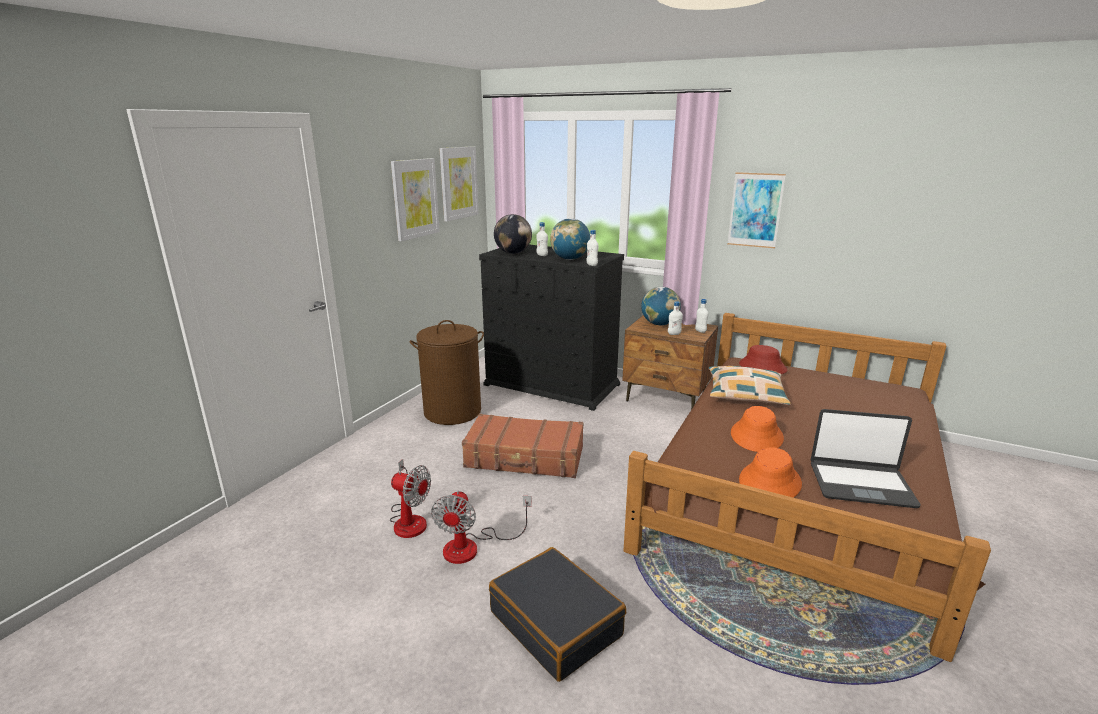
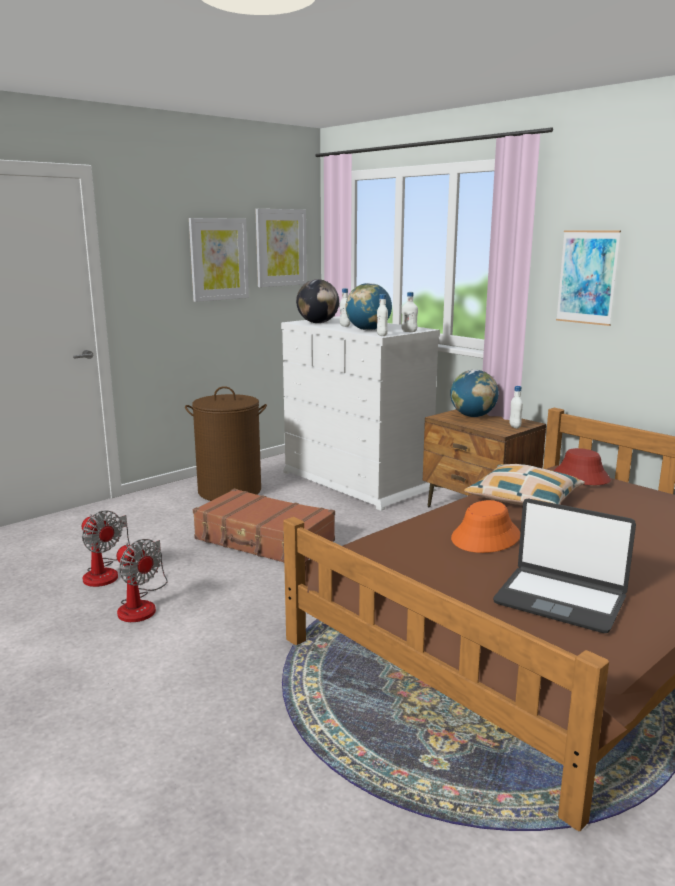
camera: 20 degrees right, 5 degrees down
fan [431,491,532,564] -> fan turned 75 degrees counterclockwise [117,539,168,622]
black dresser [479,245,624,411] -> white dresser [281,316,440,511]
black suitcase [489,547,626,682] -> none
white bottle [668,301,683,335] -> white bottle moved to [401,292,418,332]
orange hat [739,447,802,498] -> none

